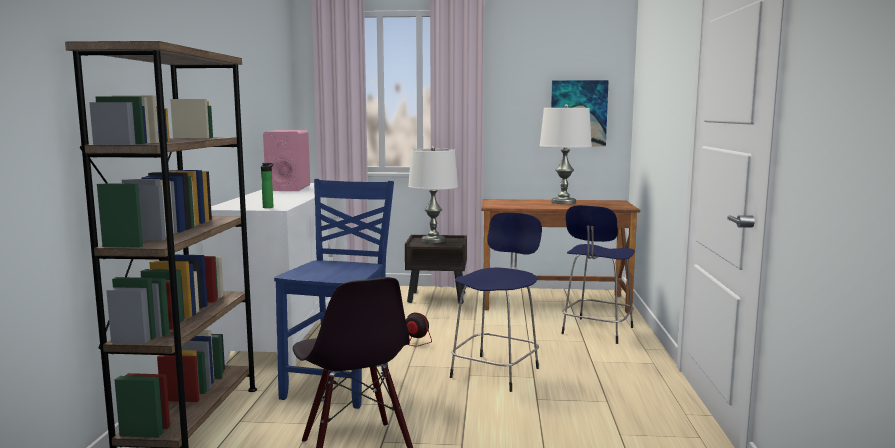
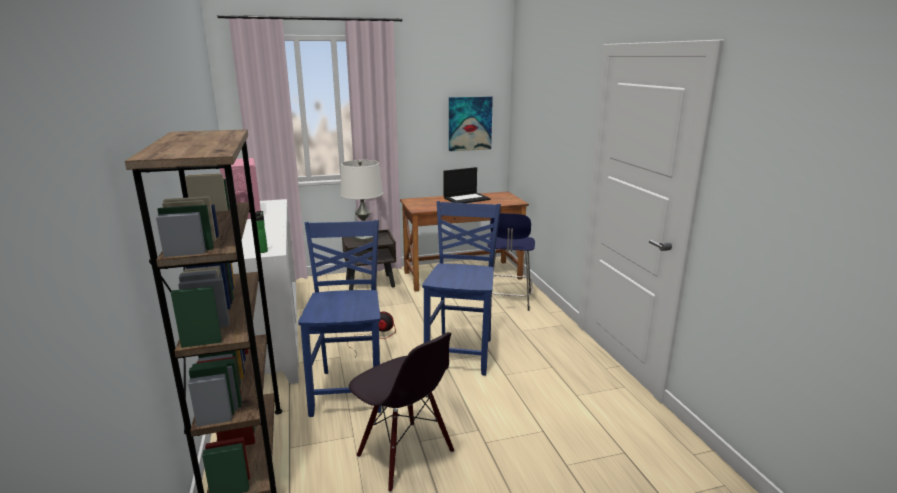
camera: 20 degrees left, 10 degrees up
blue stool [450,212,542,392] -> blue chair [422,201,501,376]
white table lamp [540,104,592,204] -> laptop [443,167,491,203]

